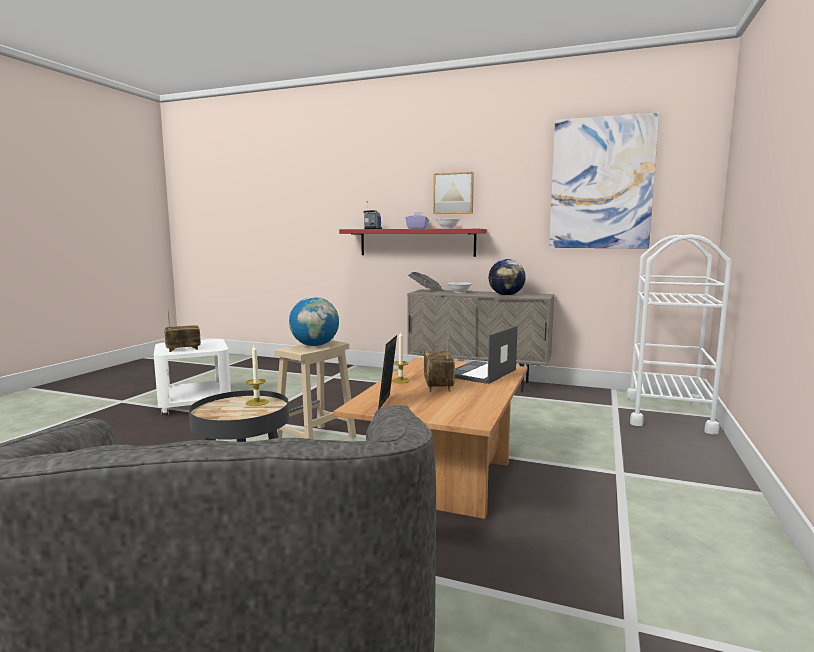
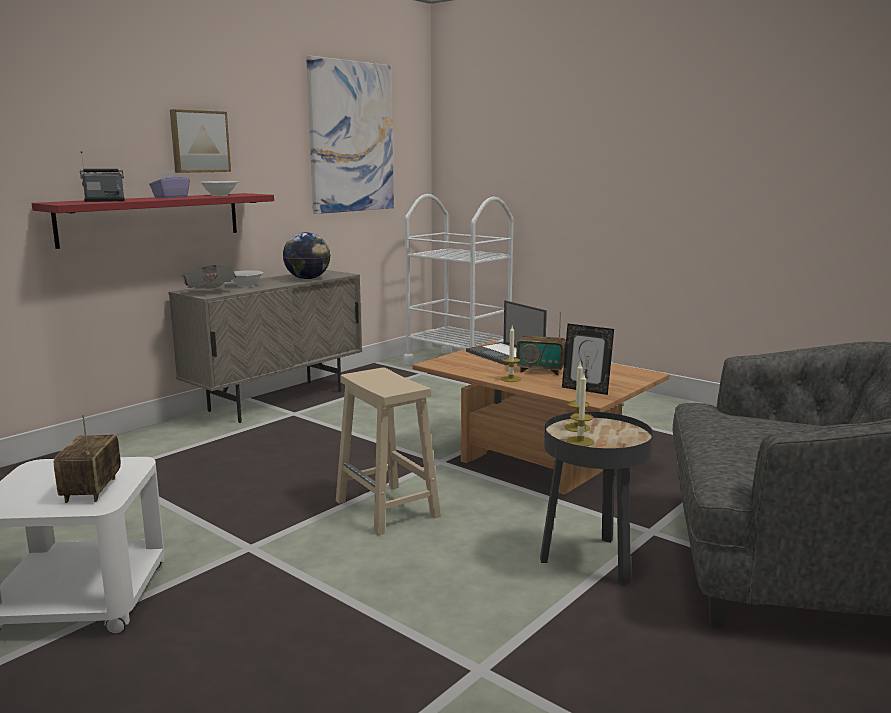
camera: 70 degrees left, 5 degrees up
globe [289,297,339,346] -> none
none -> candle [567,373,594,446]

